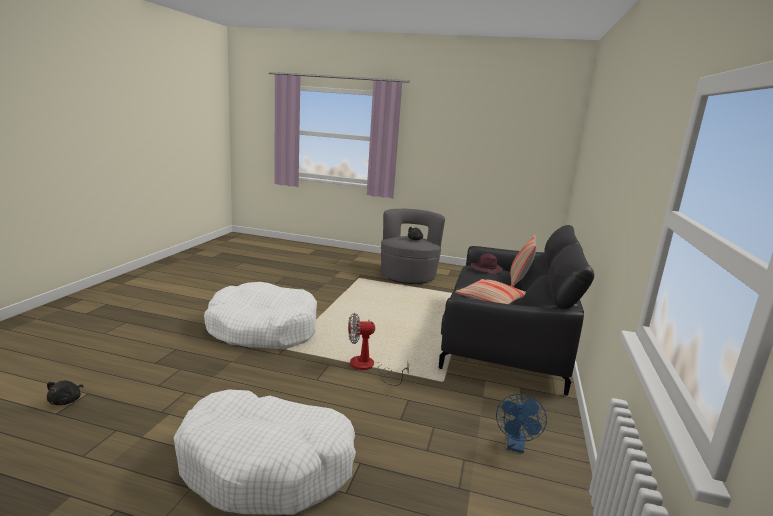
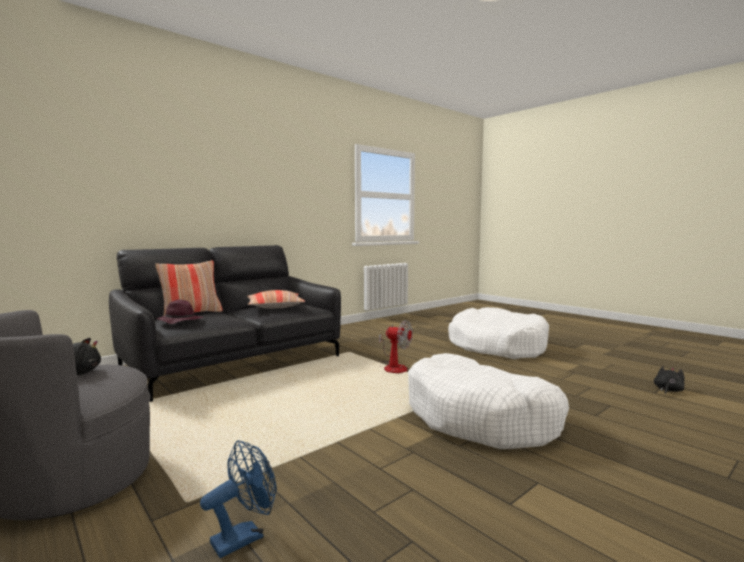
camera: 145 degrees left, 10 degrees down
blue fan [496,394,547,453] -> blue fan moved to [200,440,277,558]

